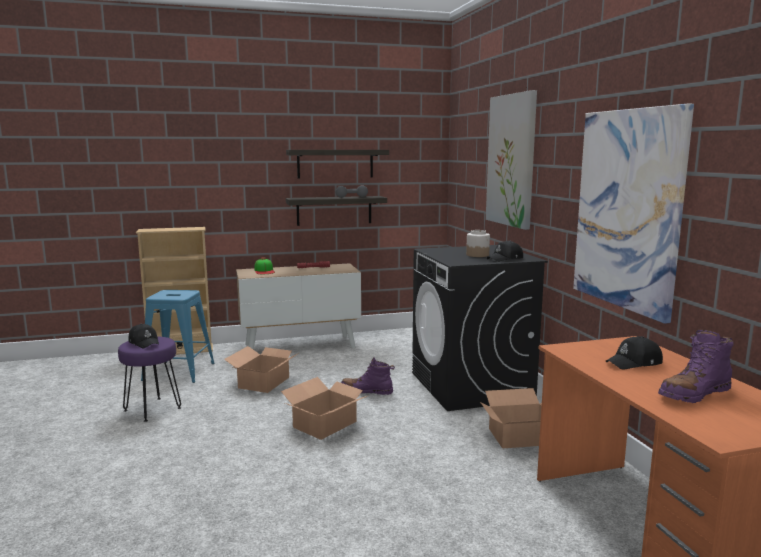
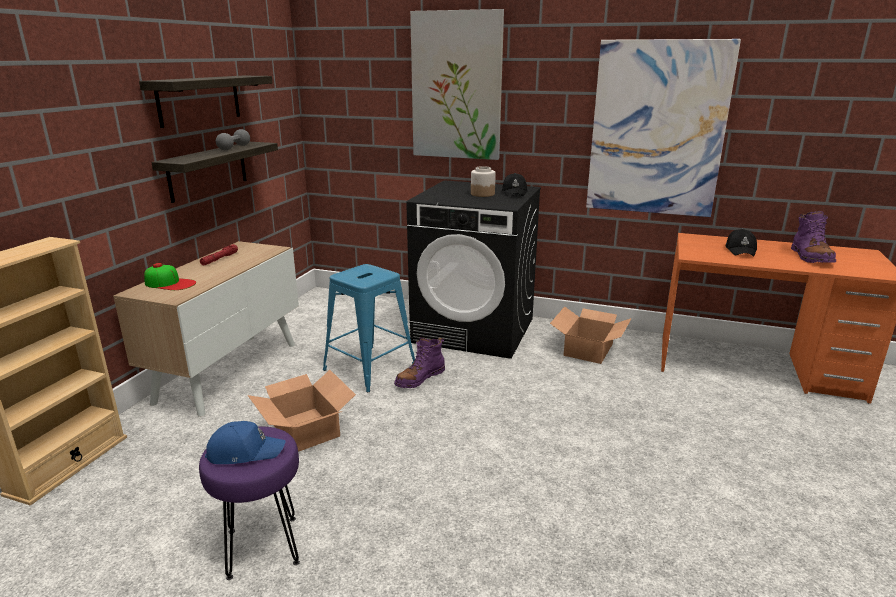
camera: 55 degrees left, 10 degrees up
black cap [128,324,159,348] -> blue cap [205,421,286,464]
blue stool [141,290,215,383] -> blue stool moved to [323,264,415,392]
cardboard box [281,377,369,440] -> none

